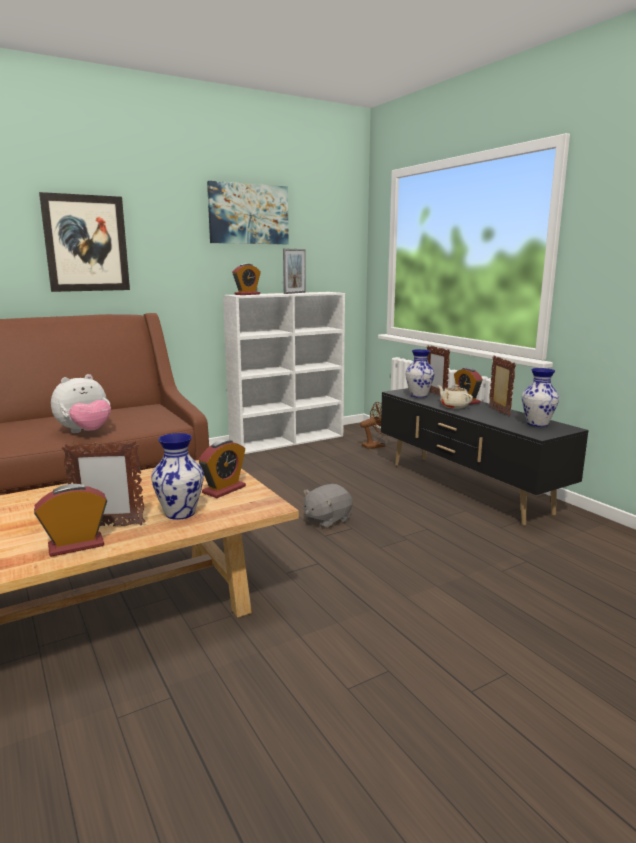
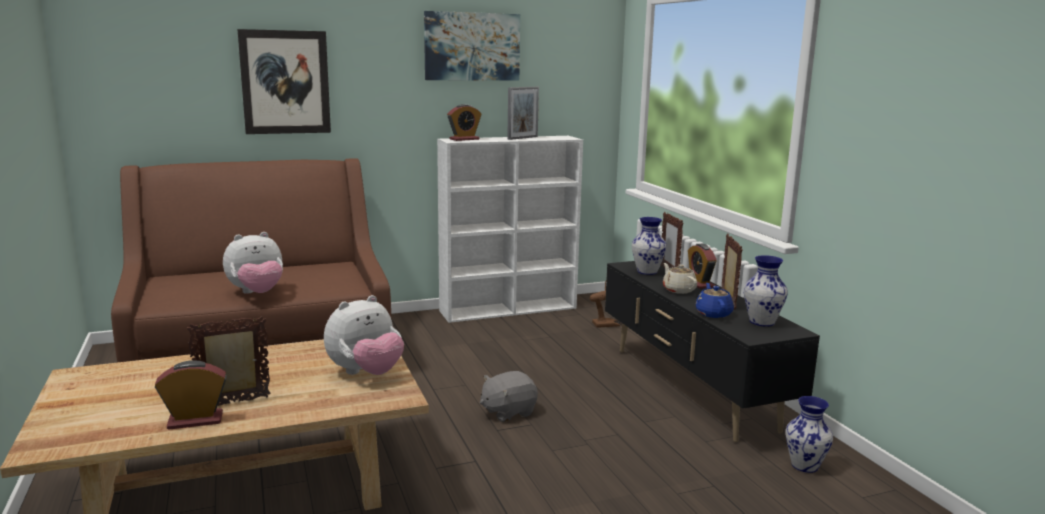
camera: 10 degrees right, 0 degrees up
picture frame [61,440,145,526] -> picture frame turned 150 degrees clockwise [187,316,270,406]
vase [151,433,204,520] -> vase moved to [785,396,833,473]
alarm clock [198,439,246,498] -> plush toy [324,295,404,375]
none -> blue teapot [696,283,734,318]

